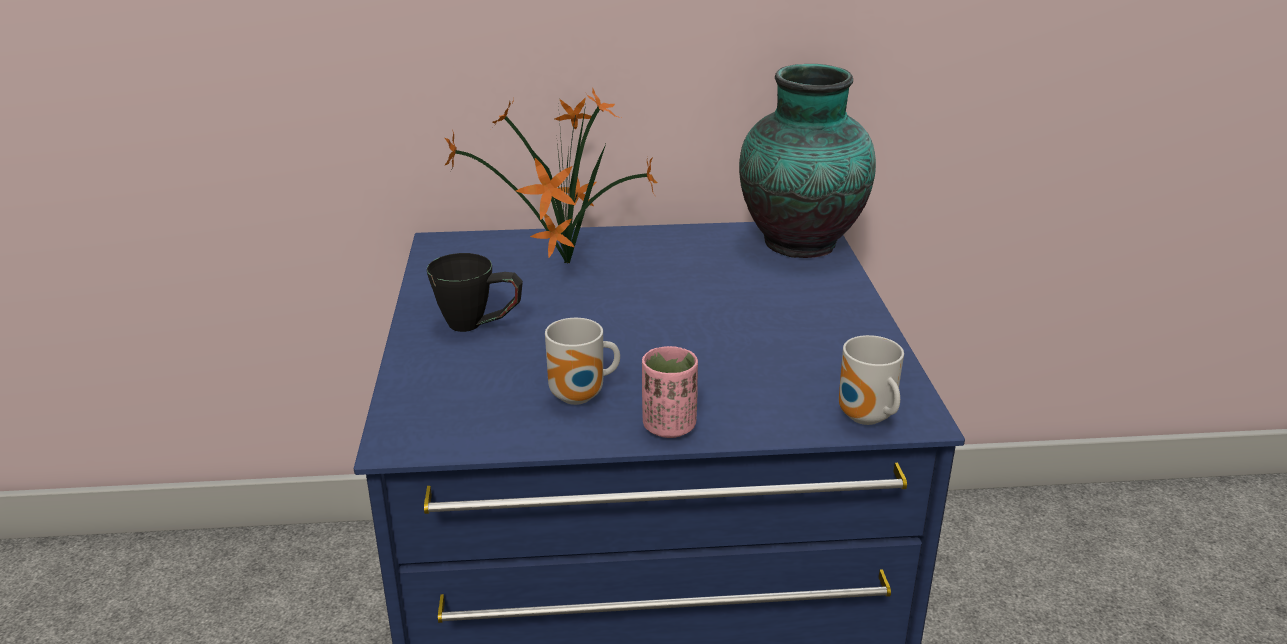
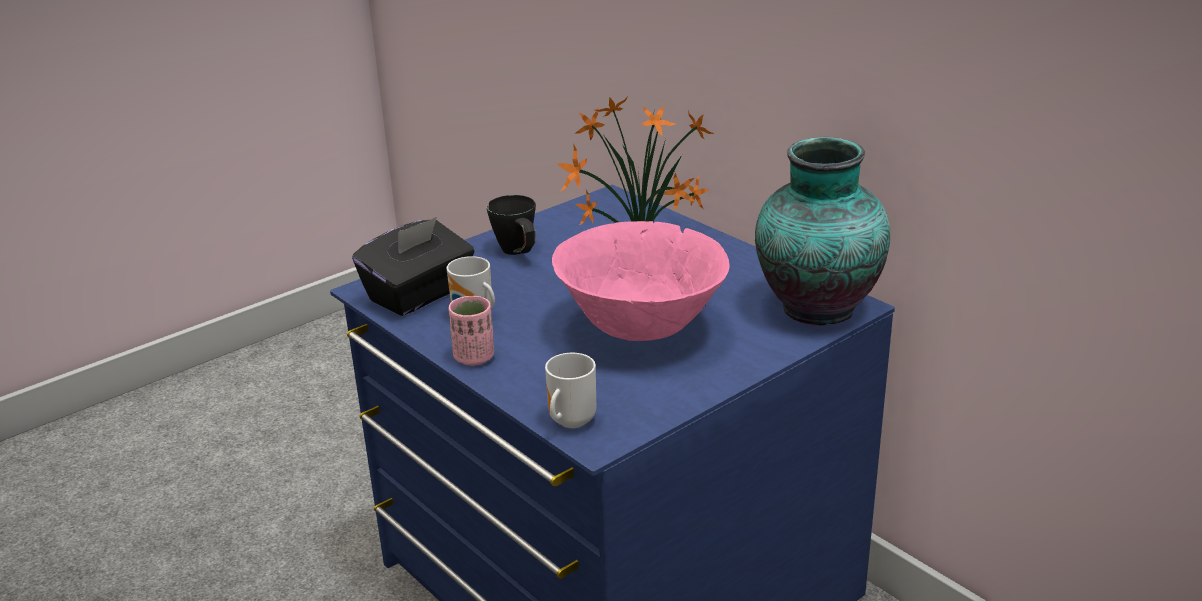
camera: 55 degrees right, 0 degrees up
none -> black tissue box [352,217,475,316]
none -> pink bowl [552,221,730,341]

